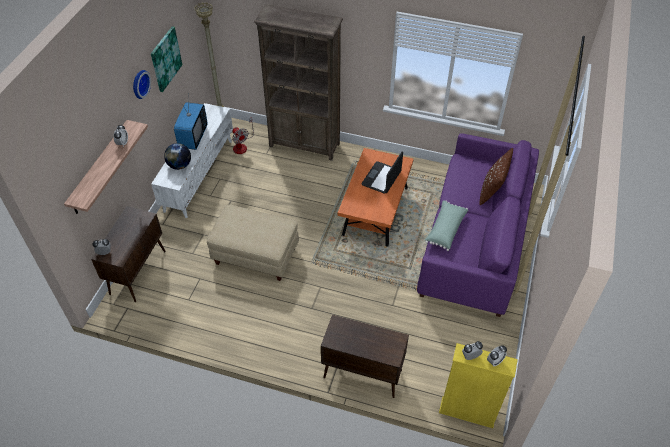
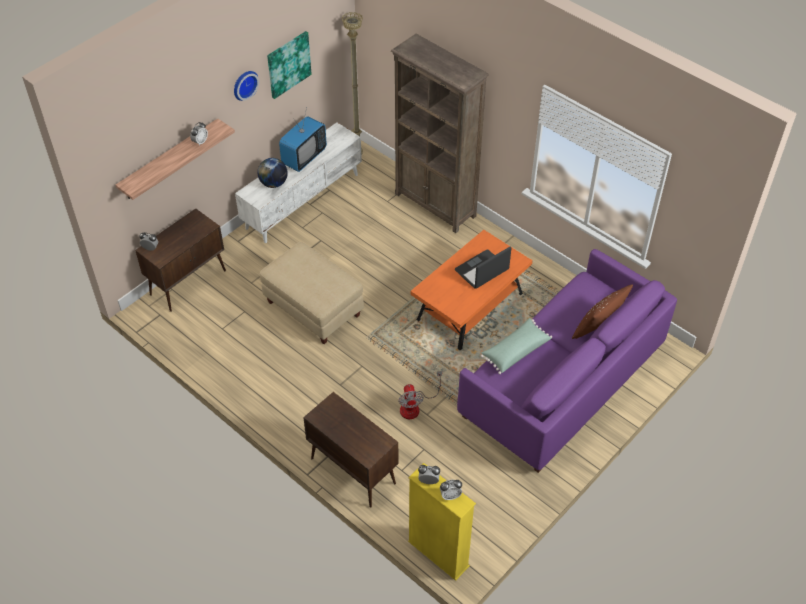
camera: 25 degrees right, 0 degrees up
fan [232,117,254,154] -> fan moved to [398,371,442,419]

